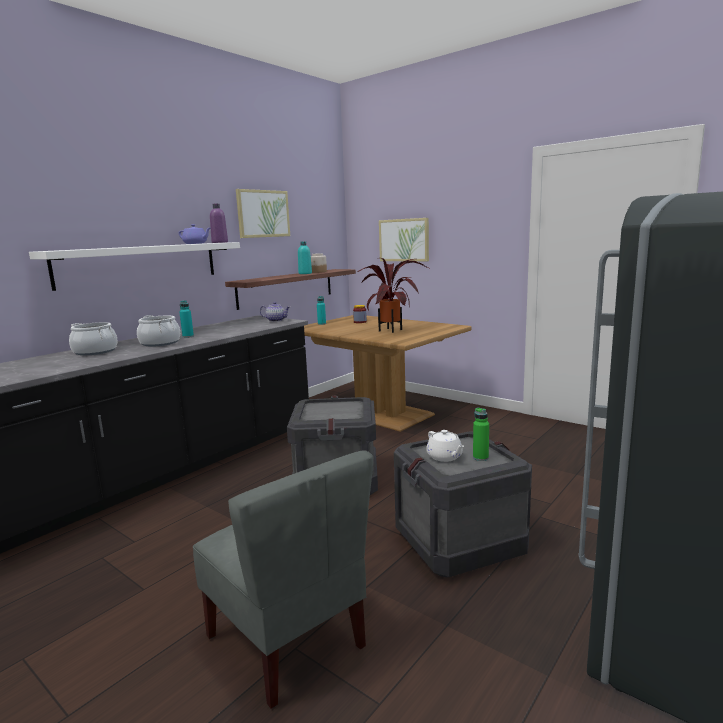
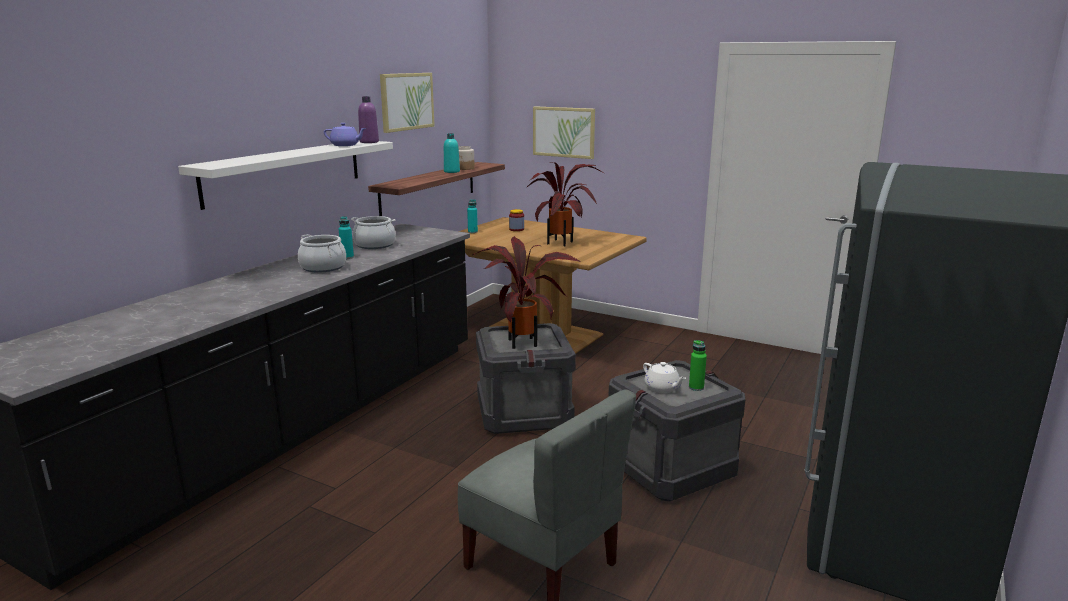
camera: 10 degrees left, 5 degrees up
cooking pot [69,322,117,355] -> cooking pot moved to [351,216,396,249]
teapot [260,302,290,322] -> none
none -> potted plant [473,236,581,349]

